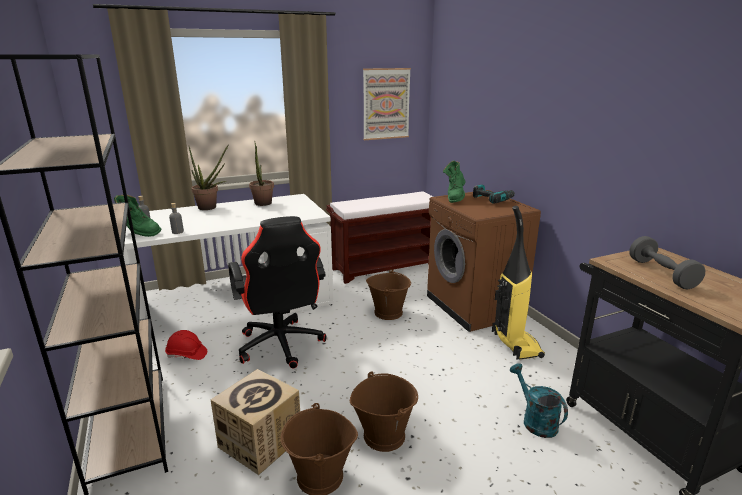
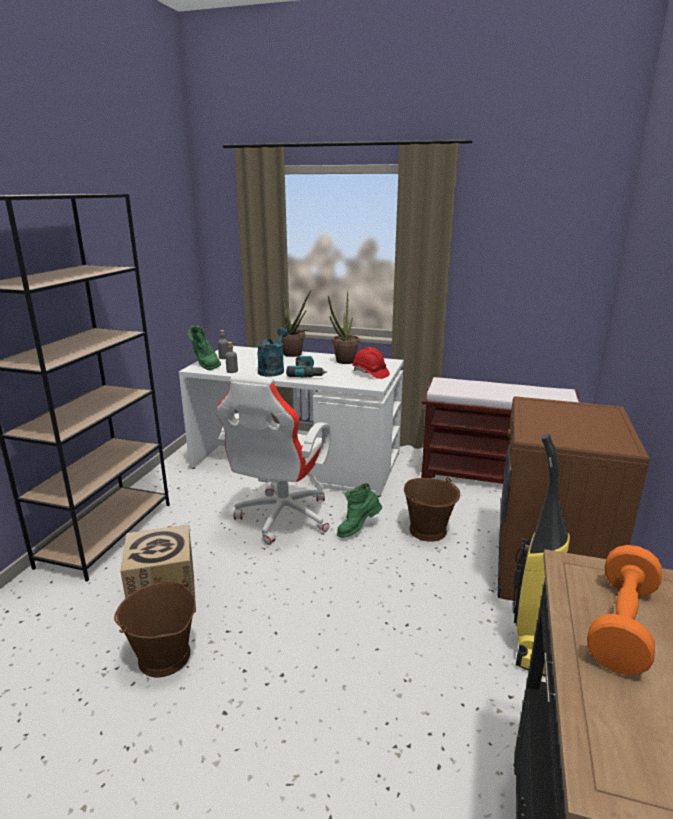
camera: 40 degrees right, 0 degrees up
red hard hat [165,330,207,360] -> red hard hat moved to [352,347,390,379]
black office chair [228,216,327,368] -> white office chair [216,374,331,545]
brown bucket [350,371,418,452] -> none
picture [363,68,411,140] -> none
green boot [443,160,465,203] -> green boot moved to [337,483,382,538]
power drill [473,184,515,203] -> power drill moved to [286,356,327,378]
turquoise watering can [510,363,568,438] -> turquoise watering can moved to [257,328,288,377]
grey dumbbell [629,236,706,290] -> orange dumbbell [587,545,662,675]

